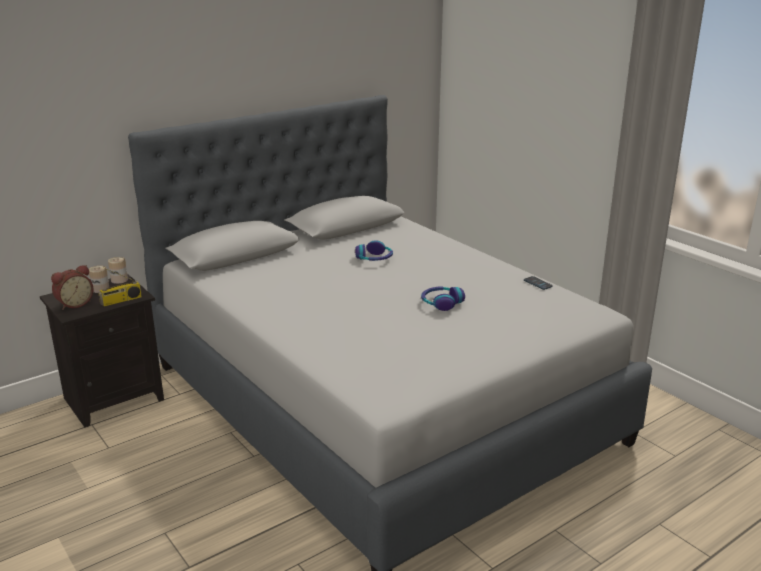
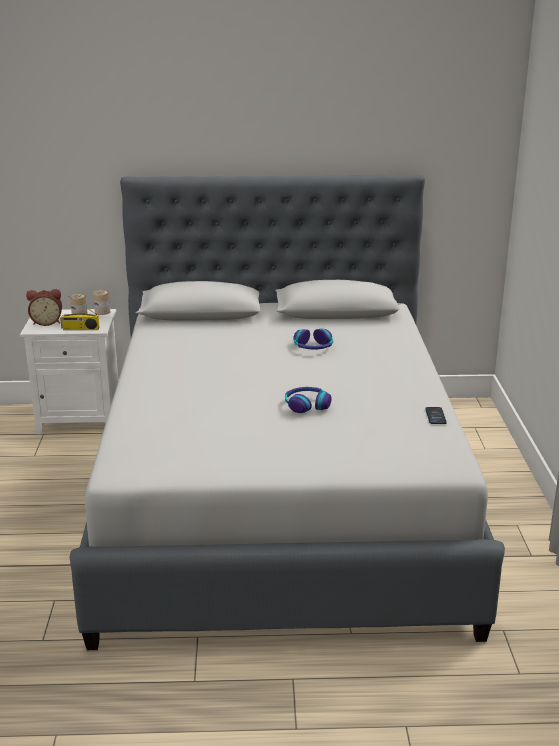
camera: 35 degrees right, 0 degrees up
black nightstand [40,274,164,427] -> white nightstand [20,309,118,434]

